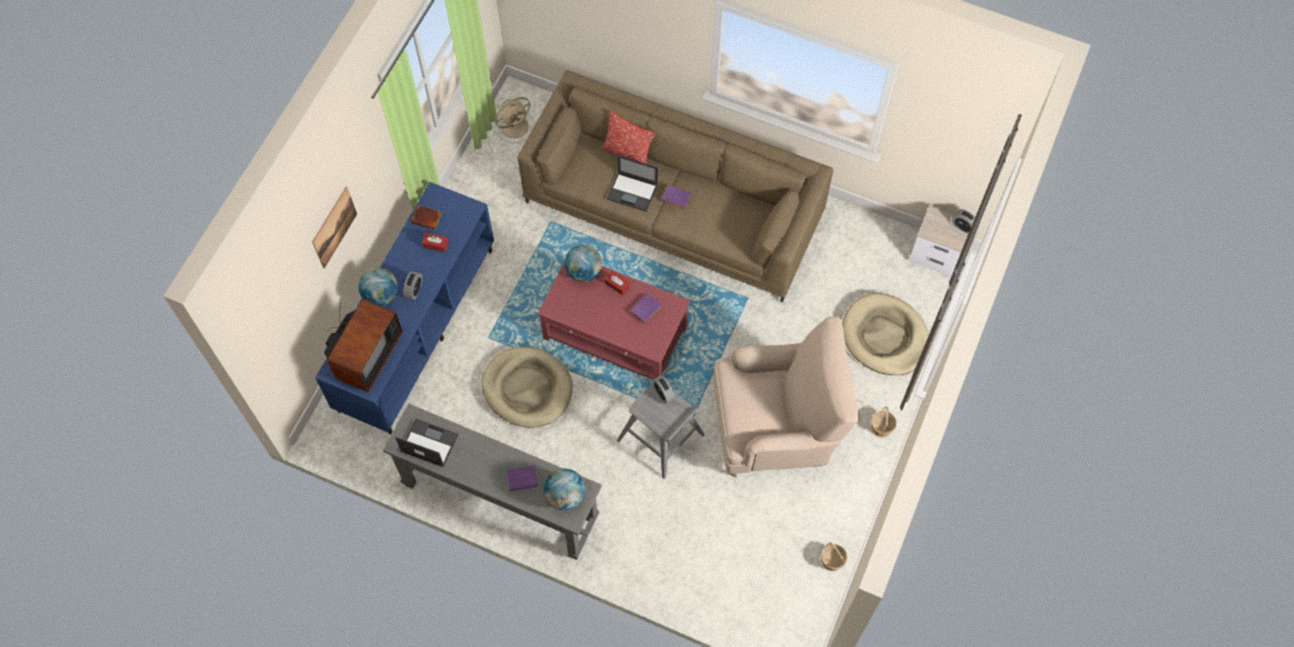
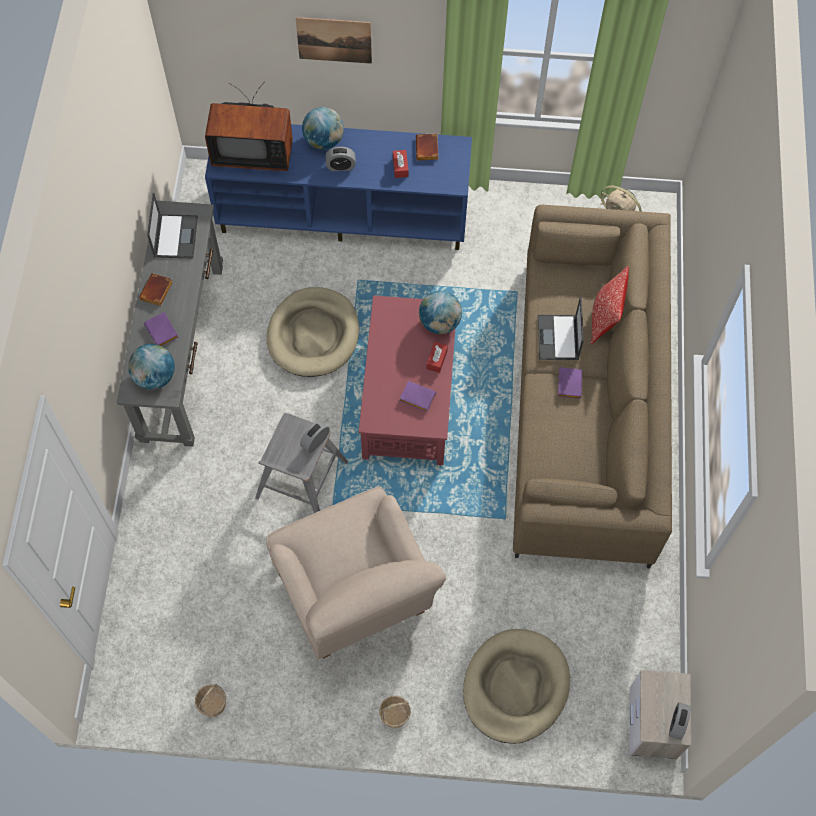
camera: 70 degrees right, 0 degrees up
none -> brown book [139,273,173,306]

